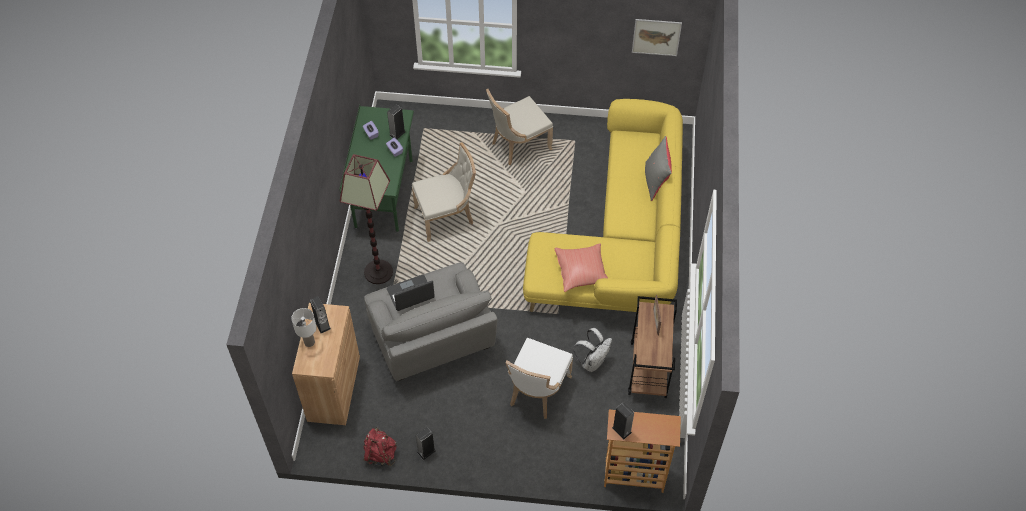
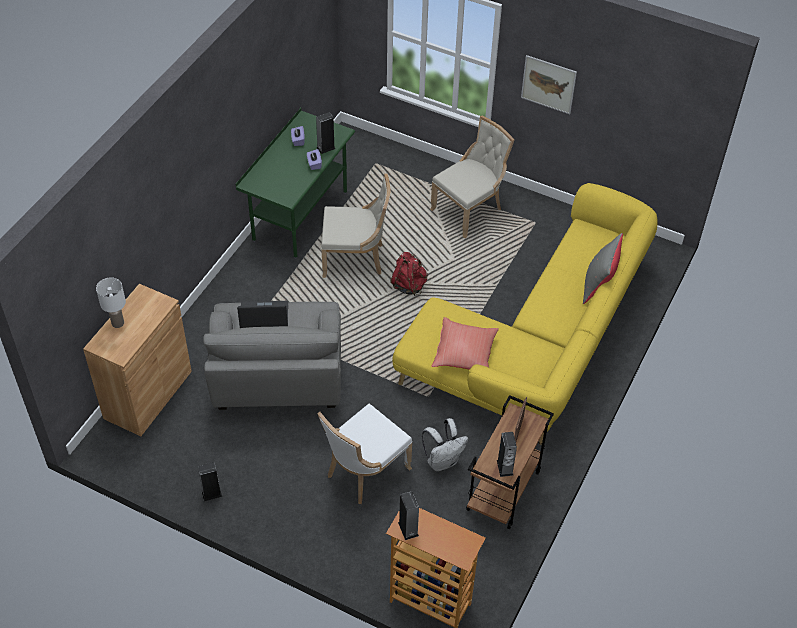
camera: 20 degrees right, 5 degrees down
speaker [310,296,331,333] -> speaker moved to [497,432,517,477]
floor lamp [339,154,393,284] -> none
red backpack [364,427,397,467] -> red backpack moved to [390,252,428,296]
beige chair [486,89,553,165] -> beige chair turned 150 degrees clockwise [430,116,514,238]
picture [632,19,682,56] -> picture moved to [521,55,577,114]

